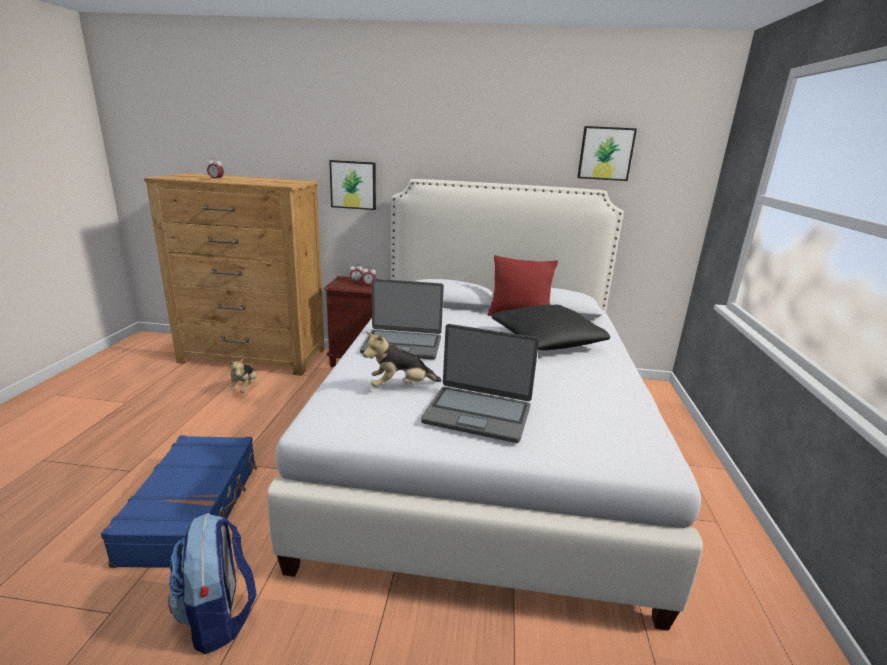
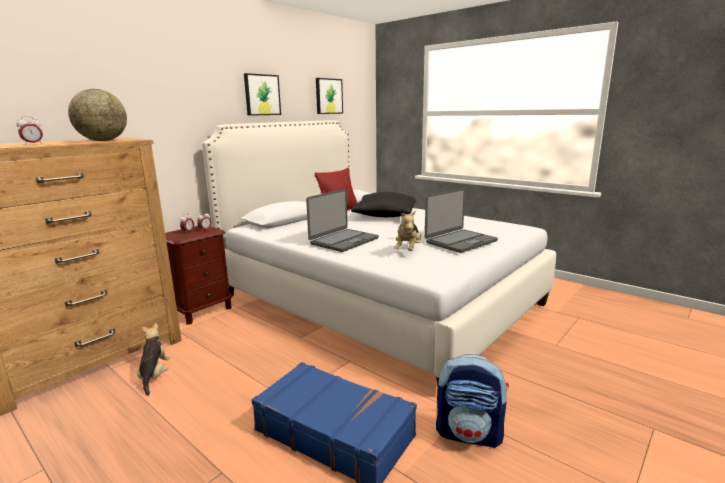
camera: 55 degrees left, 5 degrees down
plush toy [228,359,257,393] -> plush toy turned 135 degrees counterclockwise [137,323,170,396]
picture [329,160,376,210] -> picture moved to [244,73,281,116]
none -> globe [68,89,127,141]

